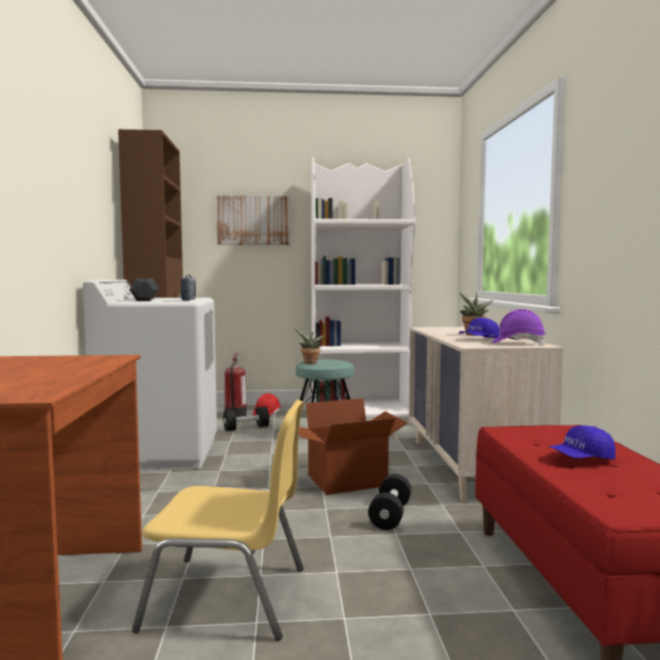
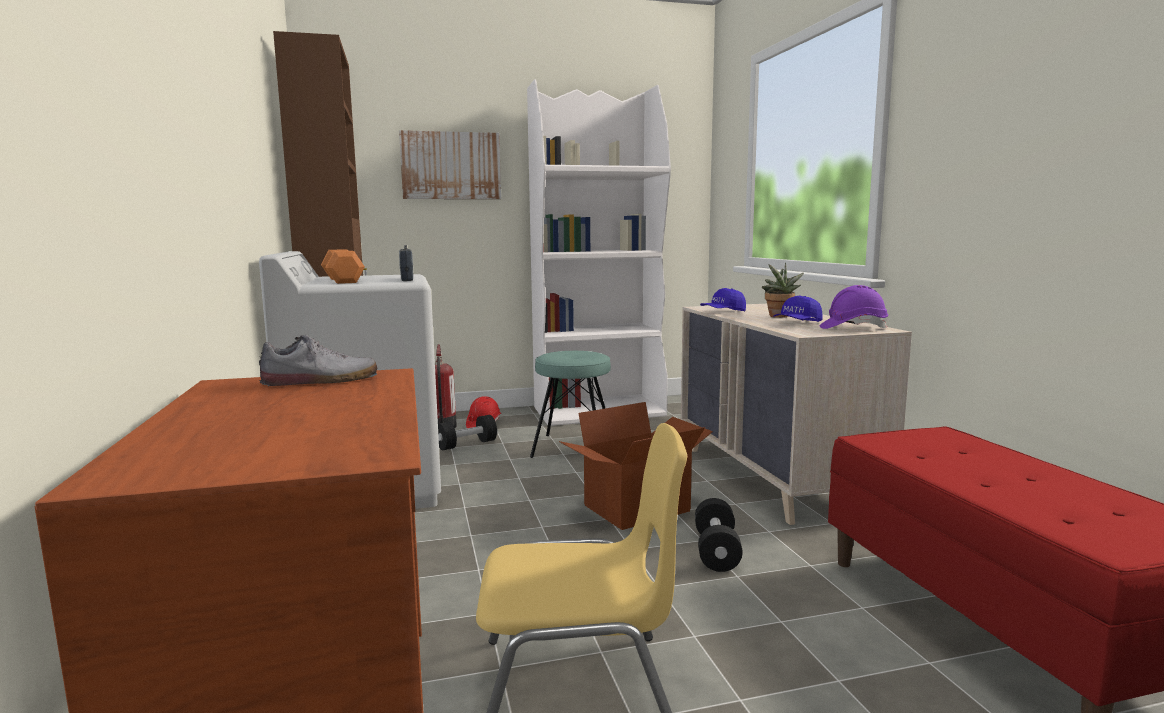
camera: 10 degrees left, 5 degrees up
black dumbbell [130,278,159,301] -> orange dumbbell [321,249,365,284]
potted plant [295,328,325,364] -> none
blue cap [548,426,616,460] -> blue cap moved to [700,288,746,312]
none -> shoe [259,335,377,386]

